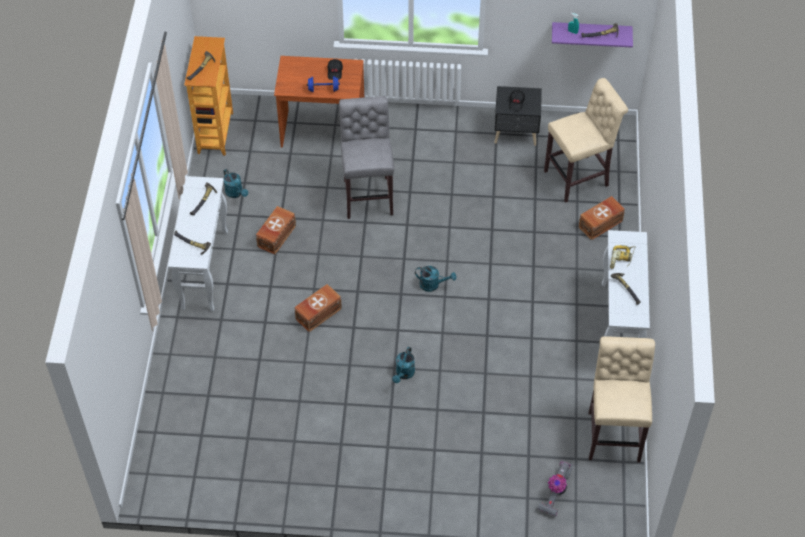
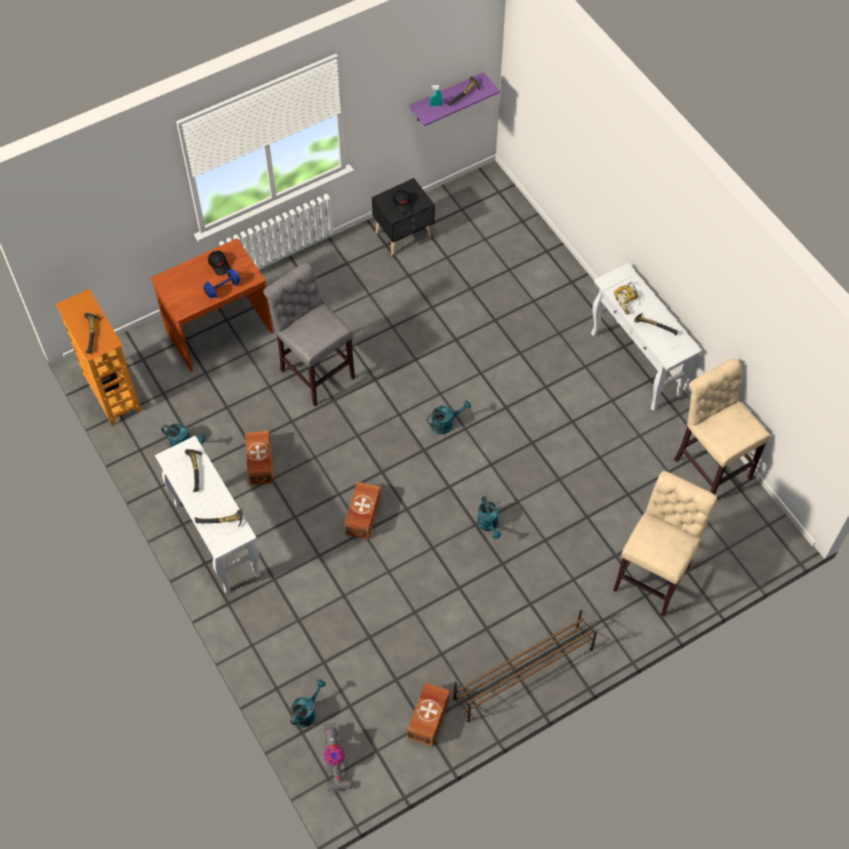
camera: 35 degrees left, 5 degrees up
vacuum cleaner [537,460,574,517] -> vacuum cleaner moved to [323,722,350,792]
beige stool [544,78,628,203] -> beige stool moved to [613,471,717,616]
brown storage box [579,196,625,240] -> brown storage box moved to [407,682,449,746]
none -> turquoise watering can [290,679,326,728]
none -> brown shoe rack [453,610,597,722]

